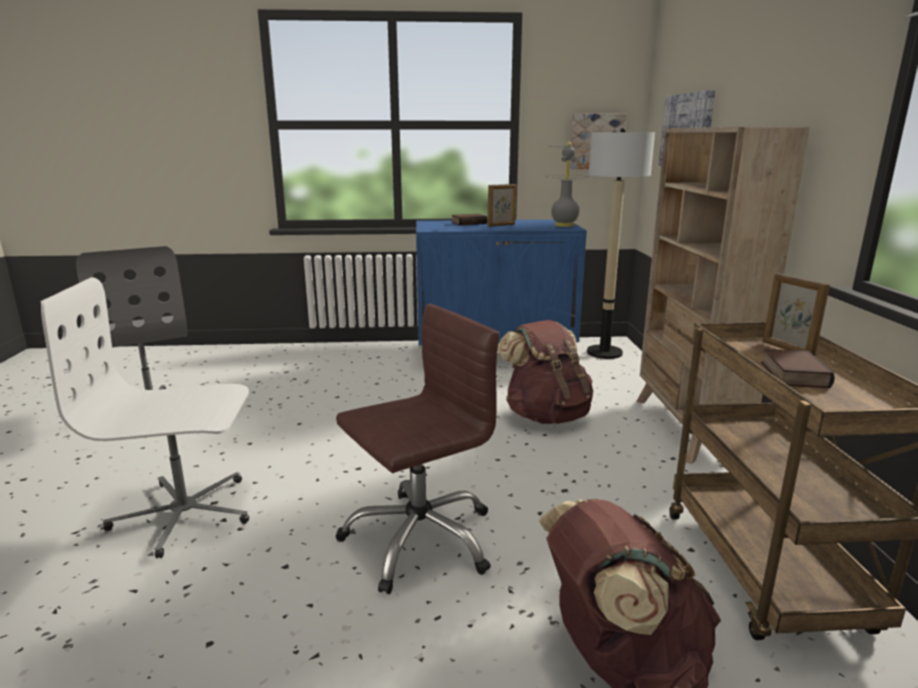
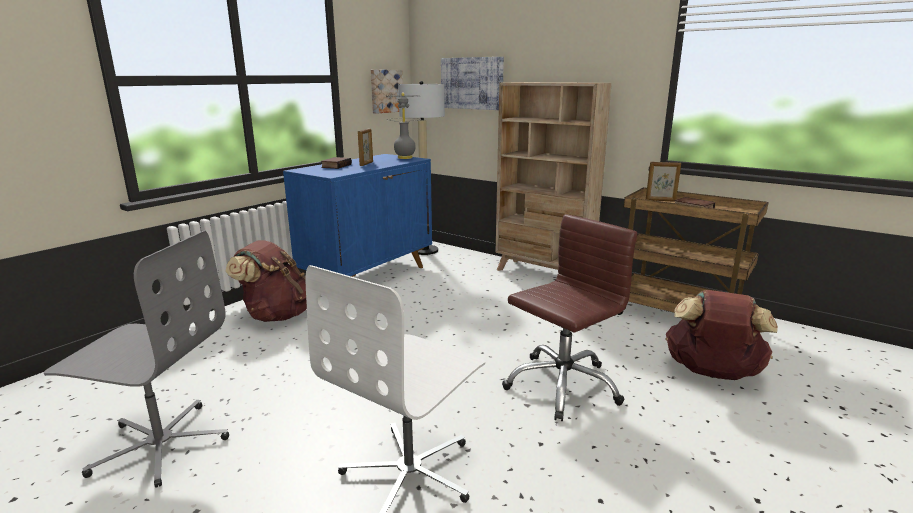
camera: 50 degrees left, 0 degrees up
brown office chair [335,304,500,594] -> brown office chair turned 45 degrees clockwise [502,214,637,421]
brown backpack [497,320,593,424] -> brown backpack moved to [226,240,307,322]

